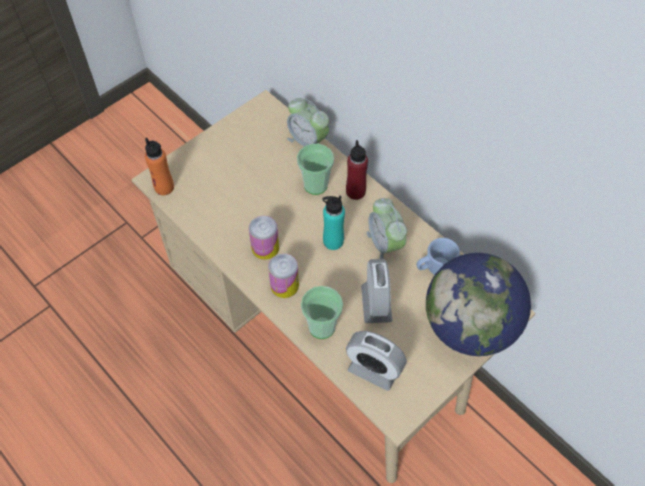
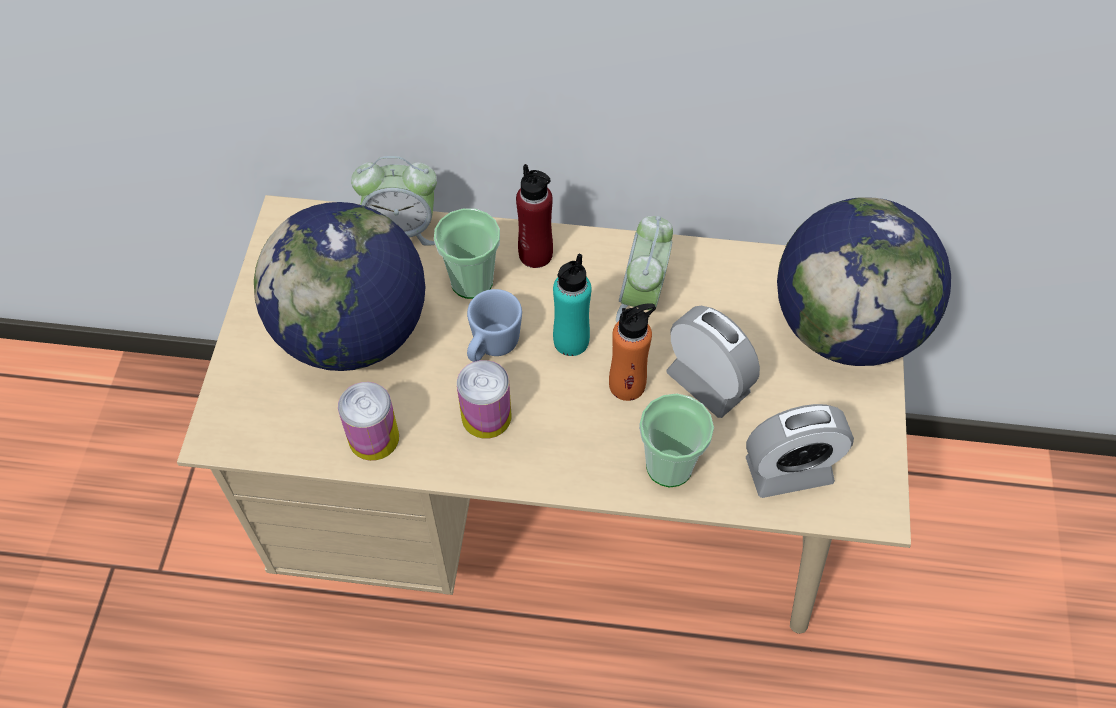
camera: 40 degrees left, 0 degrees up
orange bottle [145,138,174,195] -> orange bottle moved to [609,303,656,401]
can [268,254,299,298] -> can moved to [338,382,399,461]
alarm clock [366,198,407,259] -> alarm clock turned 75 degrees clockwise [616,216,673,322]
blue mug [417,238,460,275] -> blue mug moved to [467,289,522,362]
none -> globe [254,202,425,371]

